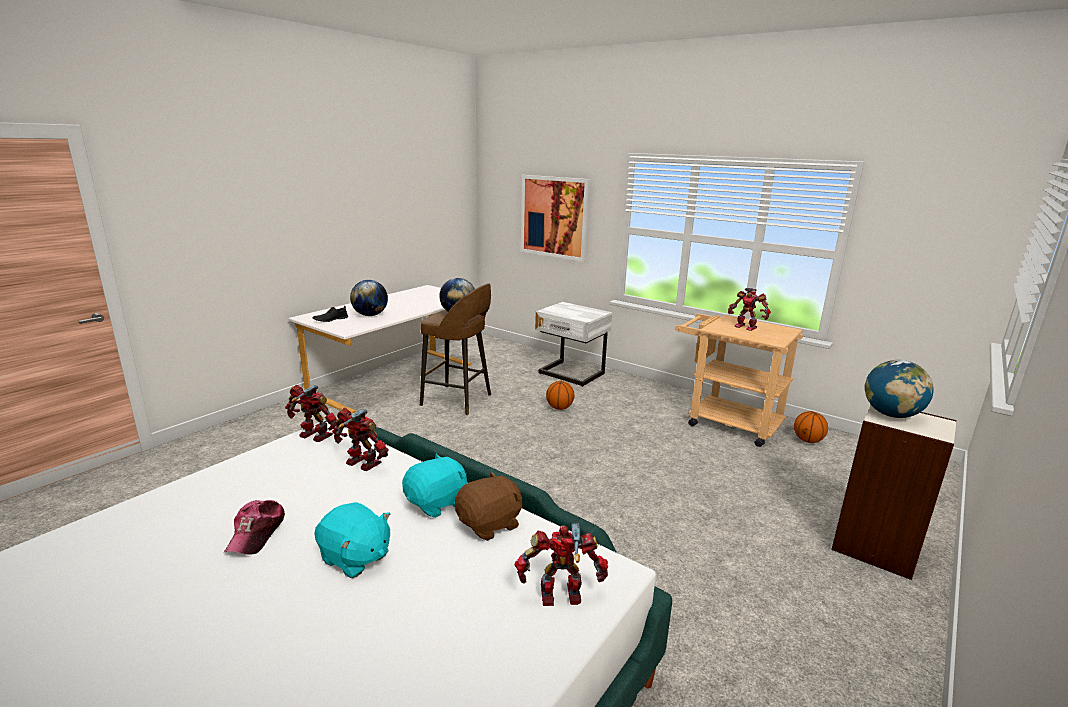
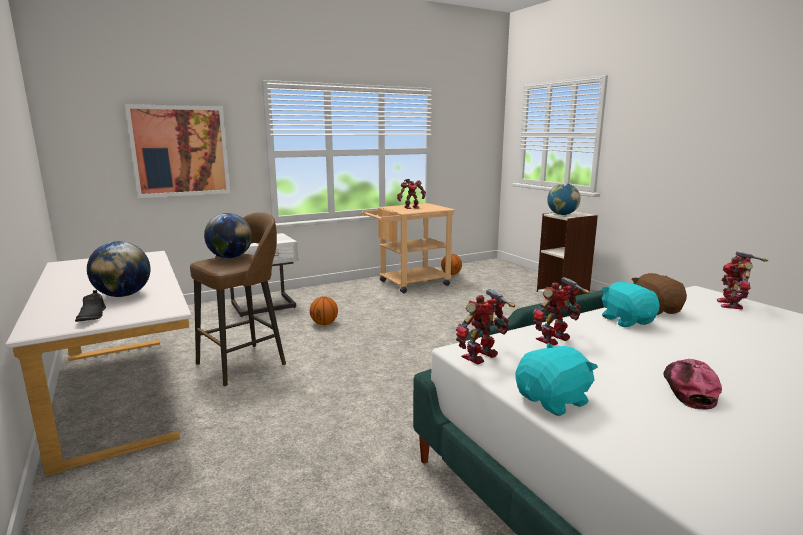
camera: 65 degrees left, 5 degrees down
cap [224,500,285,555] -> cap turned 105 degrees counterclockwise [663,359,722,409]
turquoise plush toy [314,502,390,578] -> turquoise plush toy moved to [516,343,598,416]

